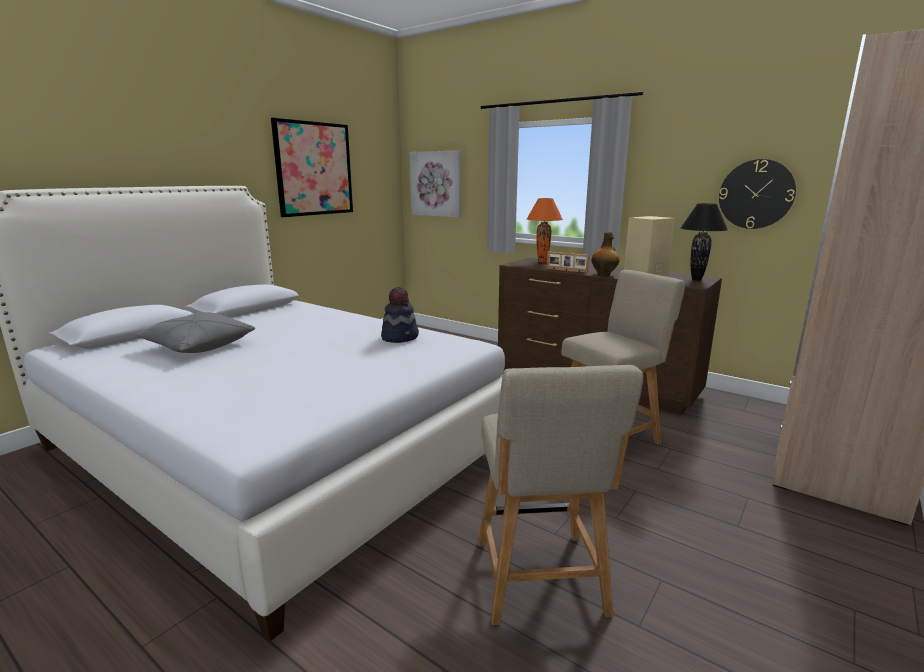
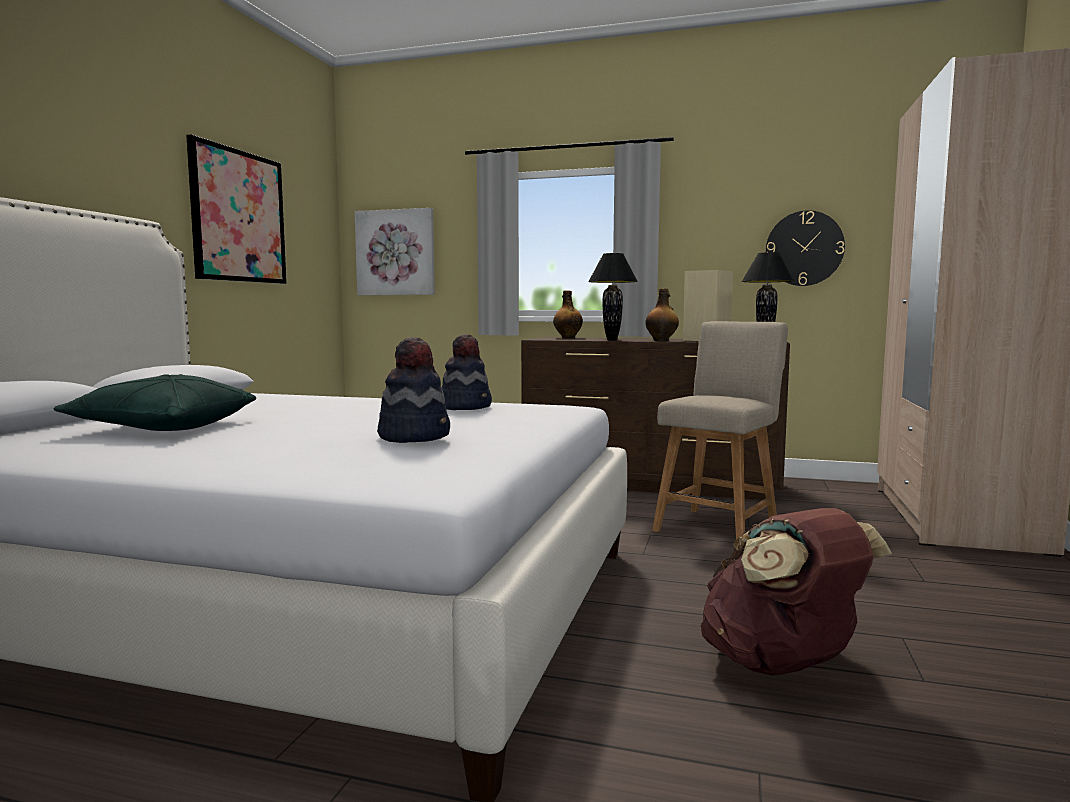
camera: 20 degrees left, 10 degrees down
grey pillow [135,312,255,353] -> green pillow [54,374,256,431]
beige chair [478,365,643,625] -> brown backpack [701,508,892,676]
orange table lamp [527,198,563,263] -> bottle [553,290,583,338]
picture frame [547,252,589,273] -> black table lamp [588,253,638,340]
none -> hat [377,337,450,443]

